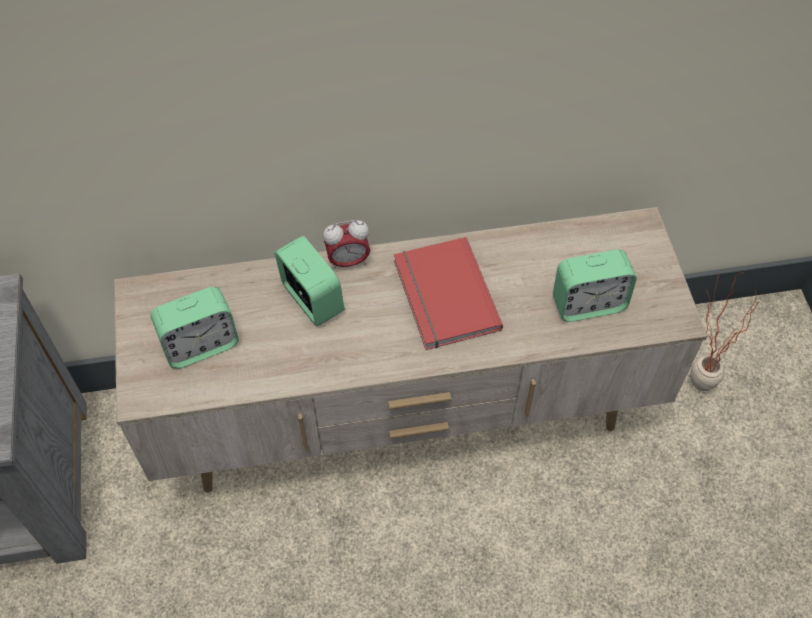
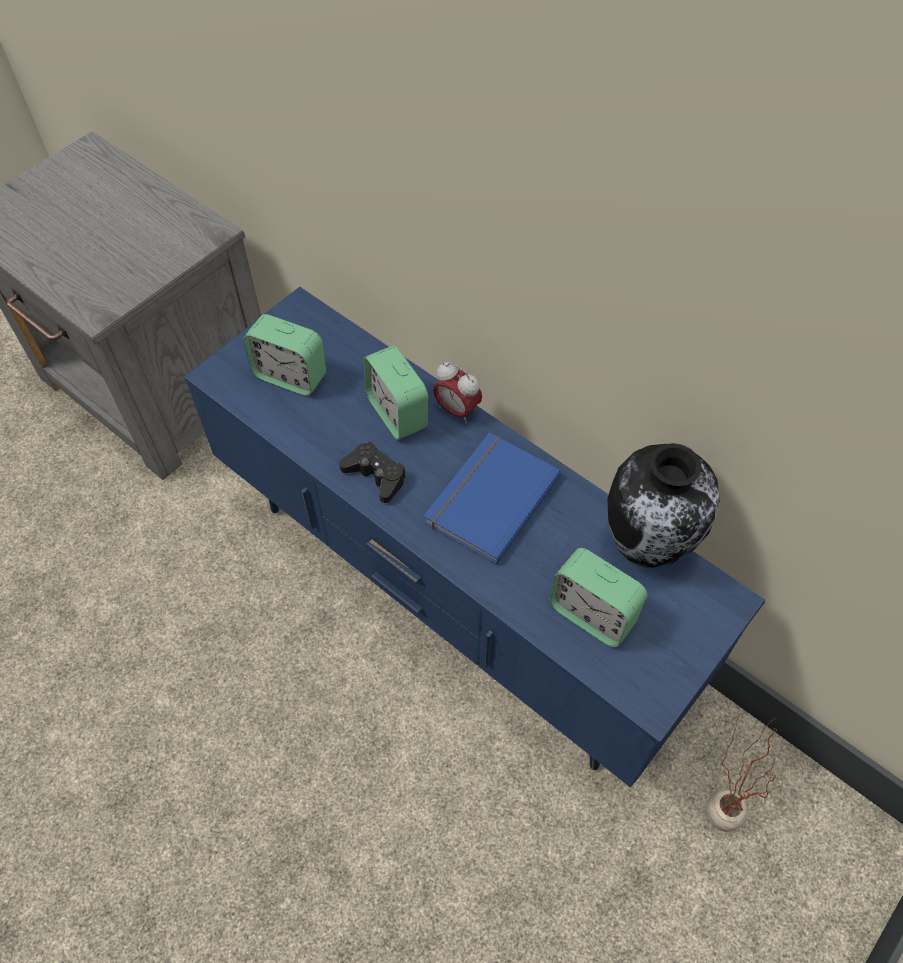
camera: 50 degrees right, 0 degrees up
beige tv stand [114,207,707,493] -> blue tv stand [184,287,765,788]
alarm clock [275,236,344,326] -> alarm clock turned 135 degrees clockwise [363,346,428,440]
red book [394,237,503,350] -> blue book [423,433,561,564]
none -> black game controller [339,442,406,503]
none -> vase [607,443,720,569]

